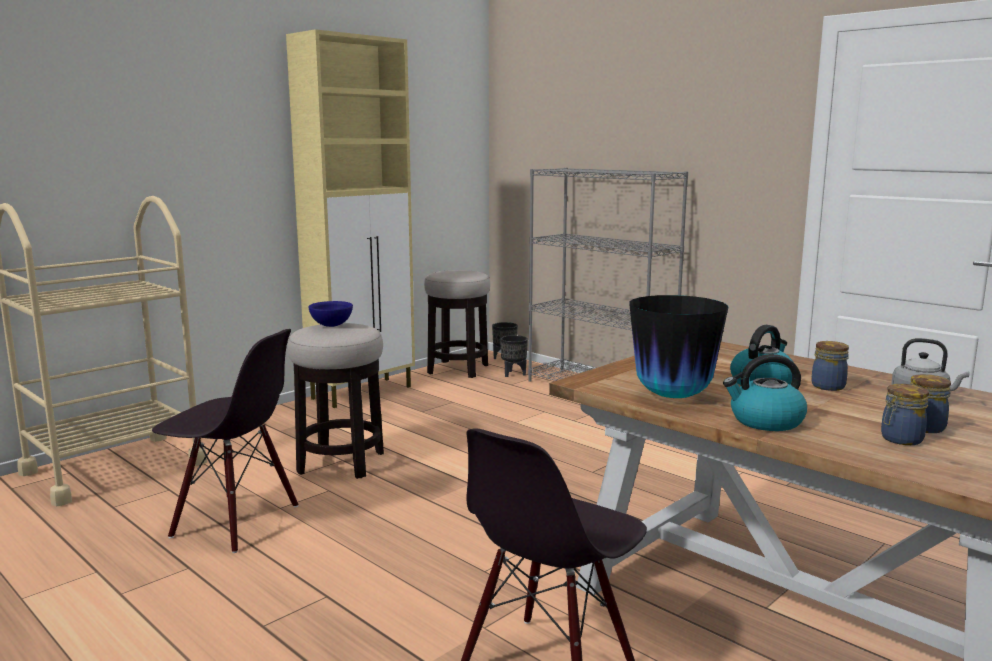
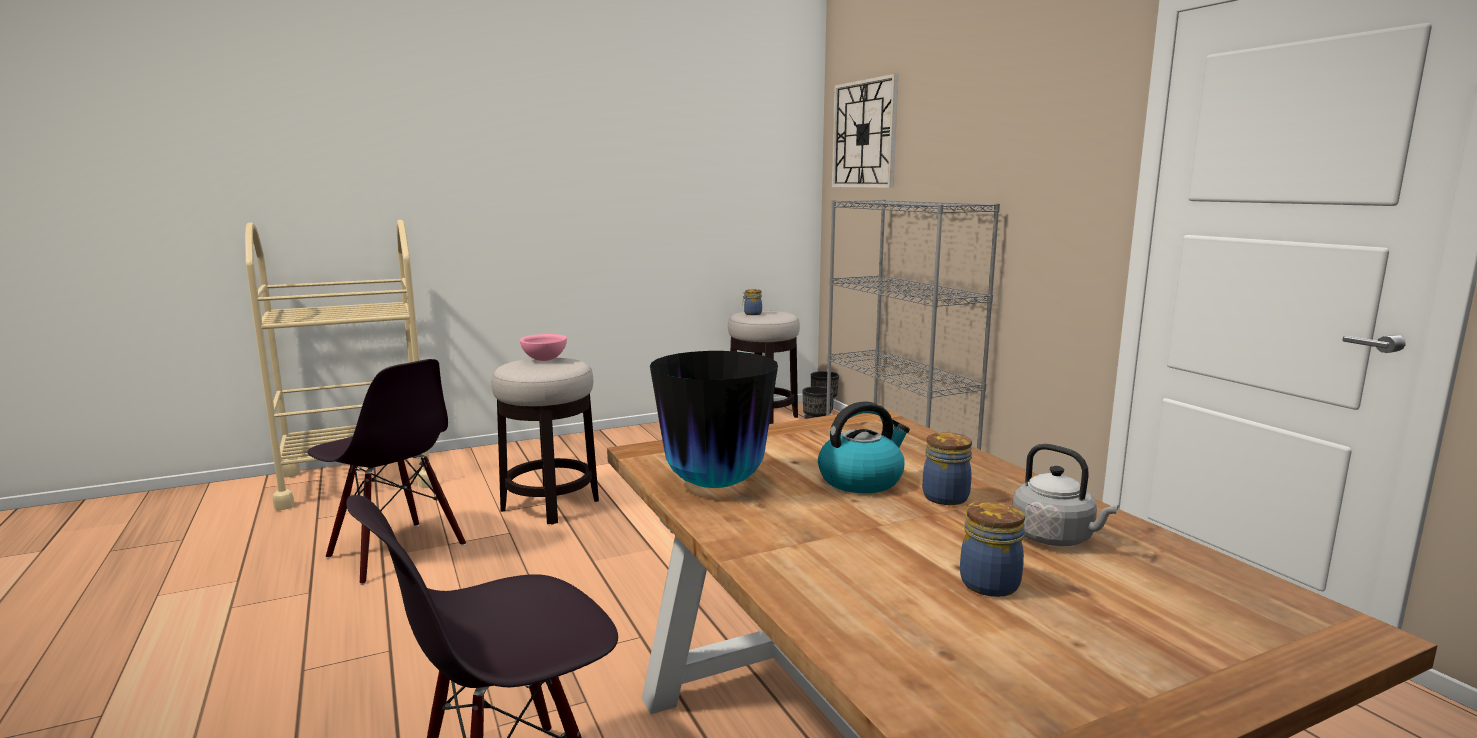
camera: 20 degrees right, 0 degrees up
beige cabinet [286,29,415,408] -> none
blue bowl [309,301,353,327] -> pink bowl [520,334,567,361]
kettle [723,354,807,431] -> none
jar [881,384,929,445] -> jar moved to [742,289,762,315]
none -> wall clock [832,74,898,188]

